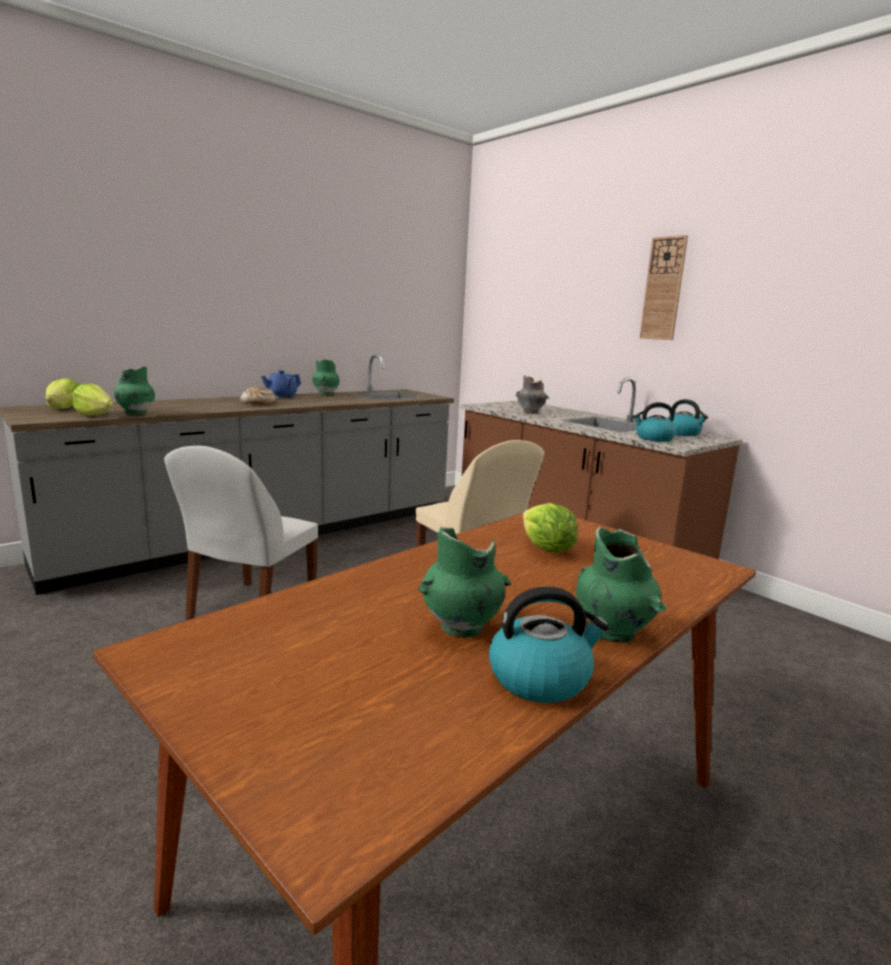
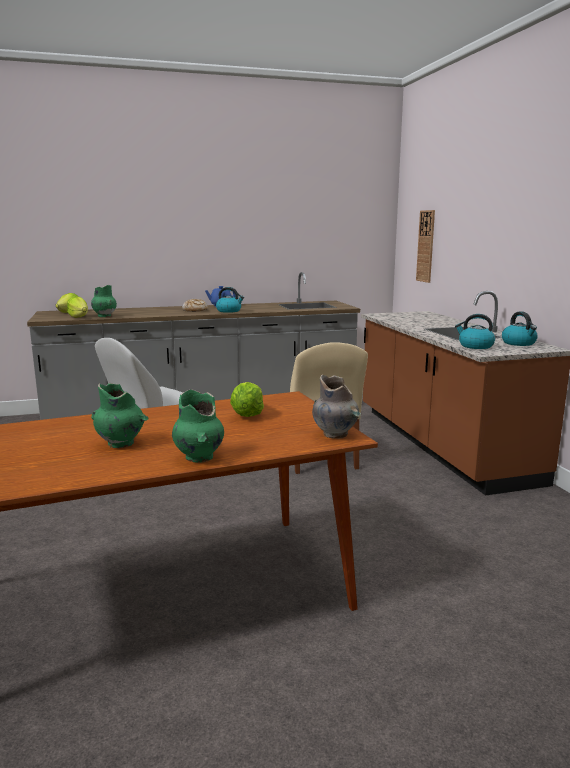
camera: 25 degrees right, 0 degrees up
green vase [312,359,340,395] -> none
kettle [489,587,609,703] -> kettle moved to [216,287,244,313]
grey vase [516,375,550,414] -> grey vase moved to [312,375,361,439]
wall clock [639,235,688,340] -> wall clock moved to [416,210,435,283]

